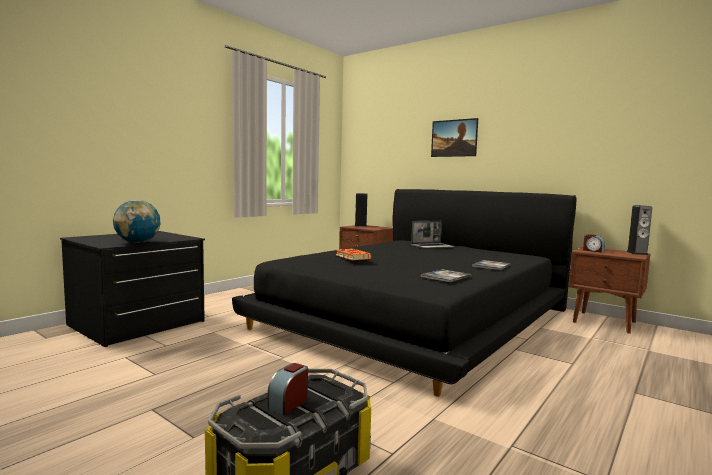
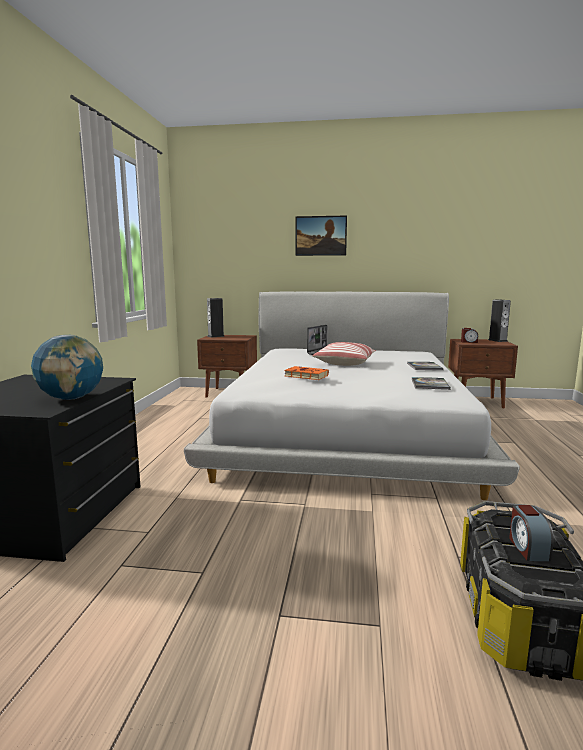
camera: 30 degrees left, 5 degrees up
black bed [232,189,577,397] -> white bed [184,291,520,500]
none -> pillow [312,342,376,366]

